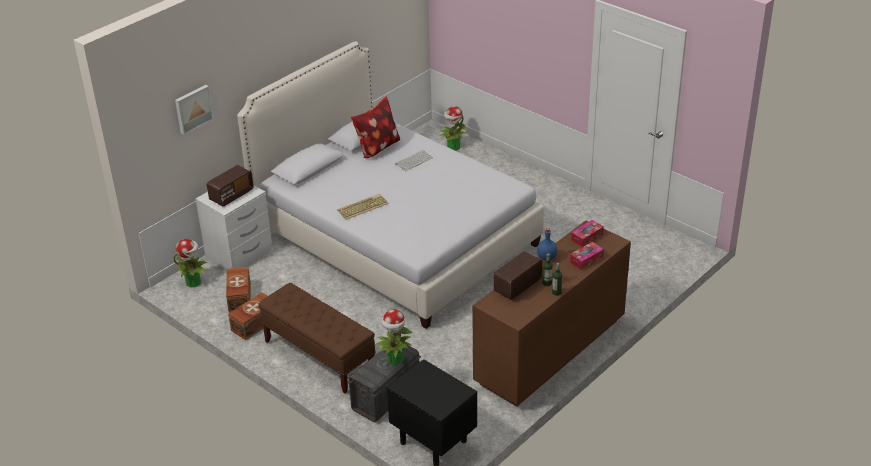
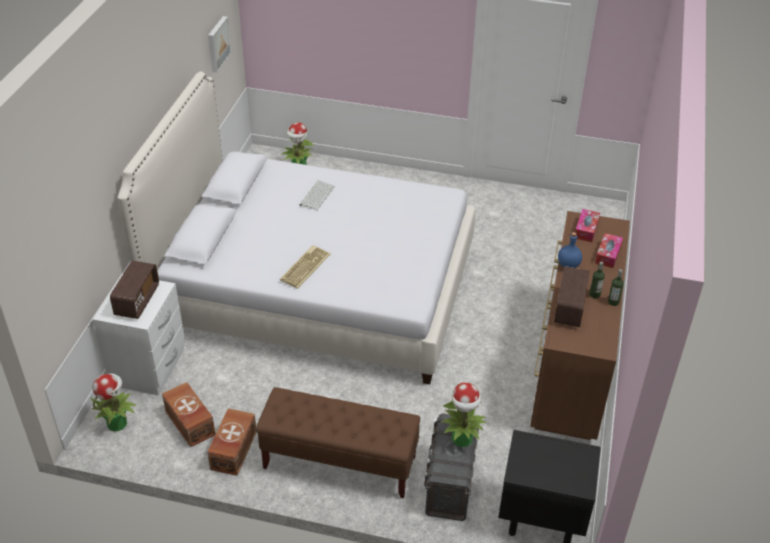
camera: 30 degrees left, 5 degrees up
picture [175,85,214,135] -> picture moved to [208,16,231,73]
pillow [351,97,400,158] -> none

